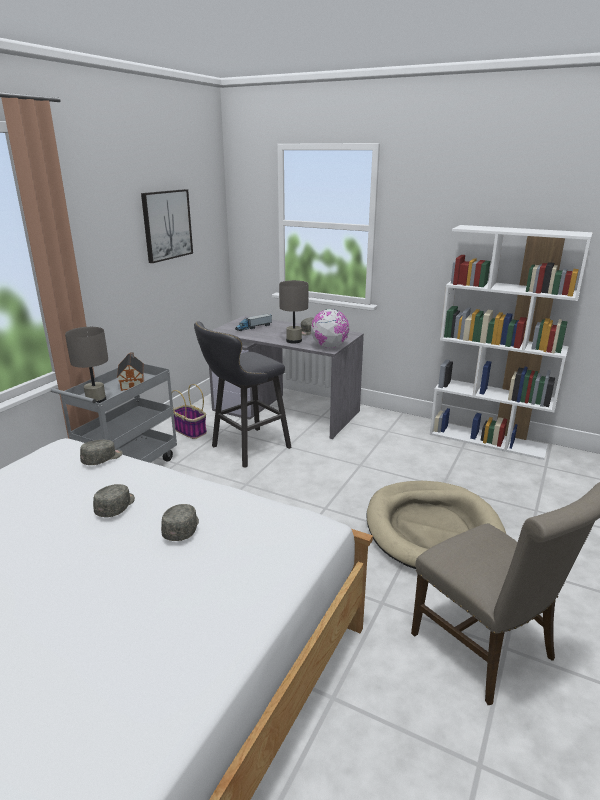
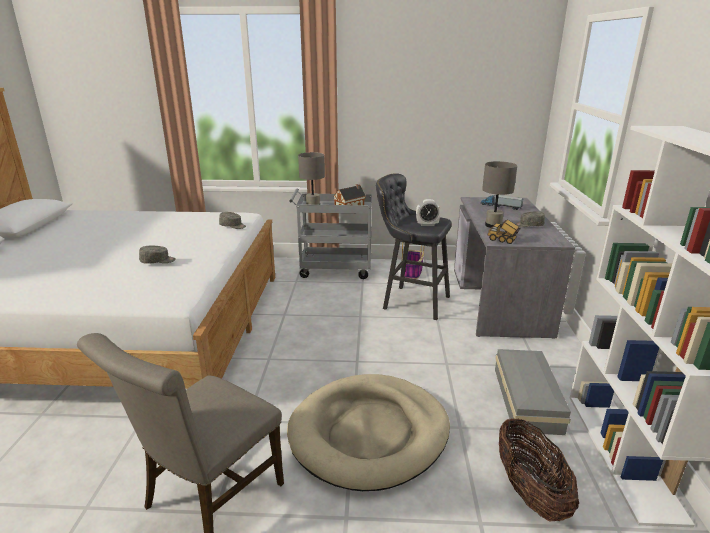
camera: 65 degrees right, 0 degrees up
grey cap [93,484,135,517] -> none
picture [141,189,193,263] -> none
globe [311,309,350,348] -> toy truck [488,219,520,244]
none -> alarm clock [416,199,441,226]
none -> grey storage box [495,349,571,435]
none -> basket [499,418,579,521]

